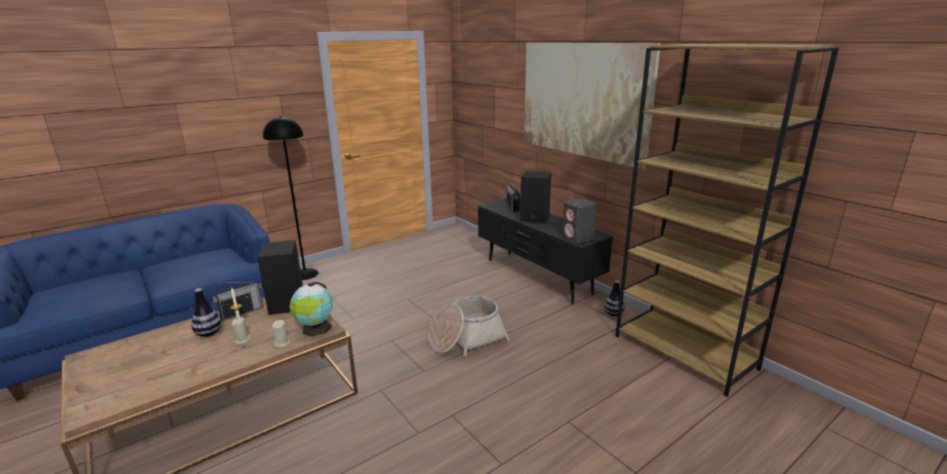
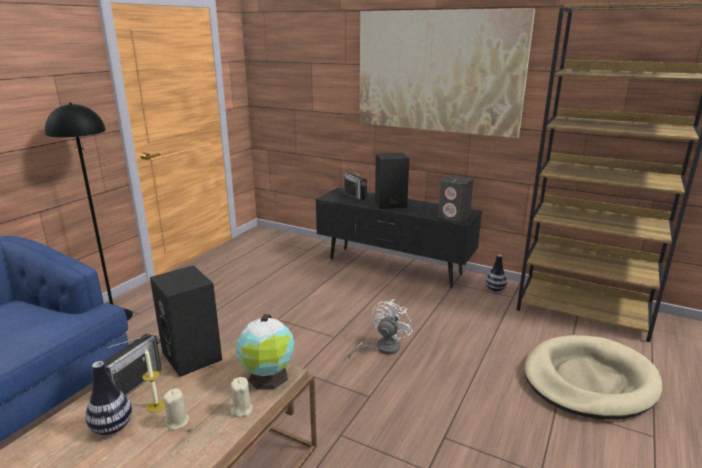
camera: 25 degrees left, 0 degrees up
basket [428,296,510,356] -> white fan [349,299,413,359]
none -> beige dog bed [524,335,663,420]

